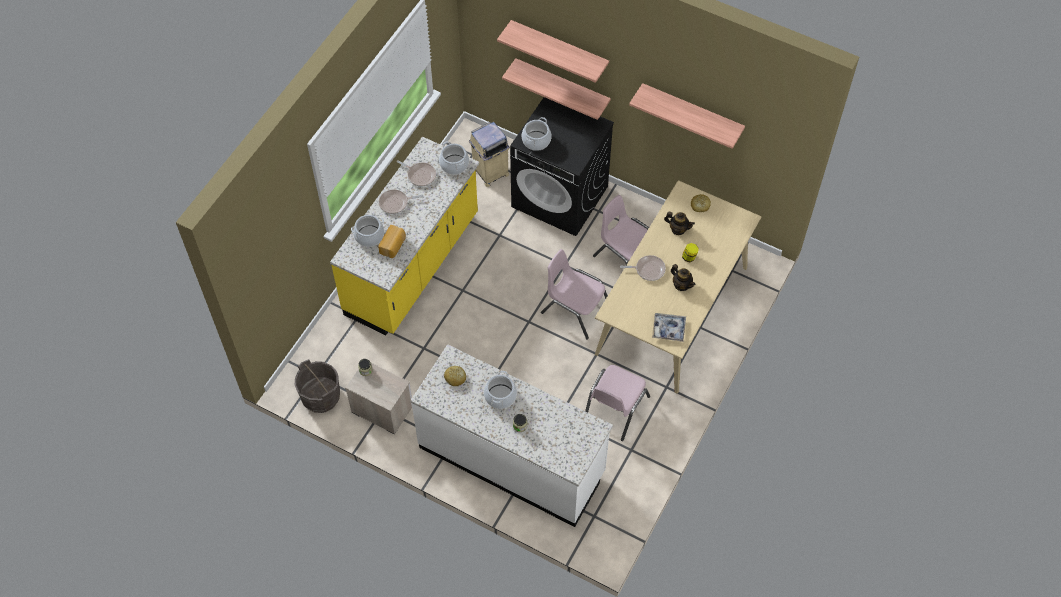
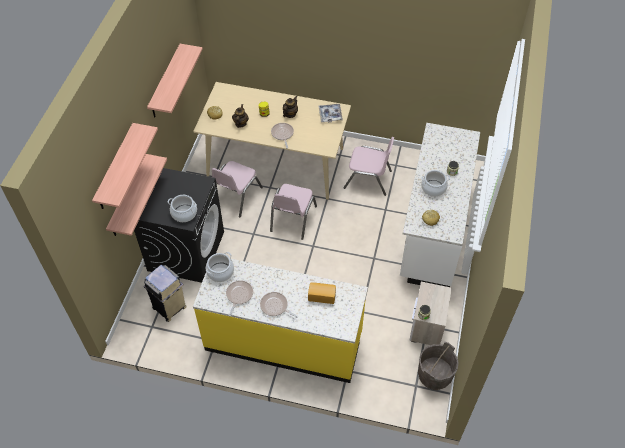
camera: 105 degrees left, 5 degrees down
cooking pot [351,215,384,247] -> none
frying pan [379,189,423,214] -> frying pan turned 150 degrees clockwise [260,292,298,318]

